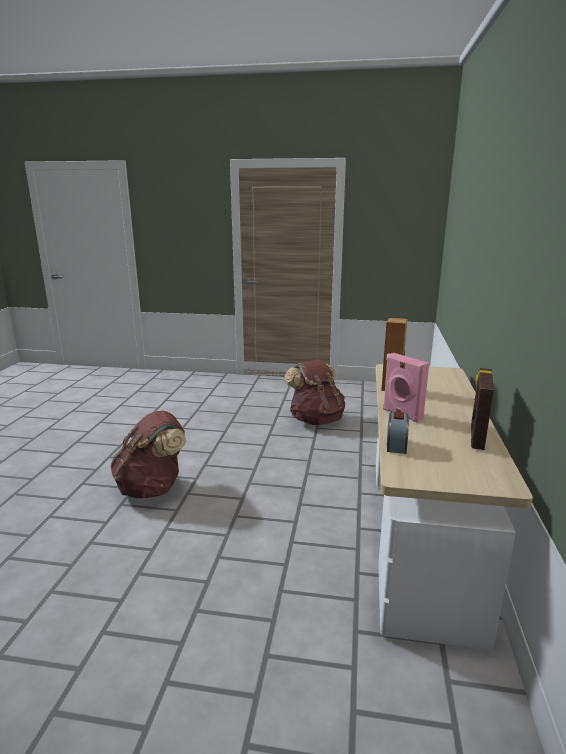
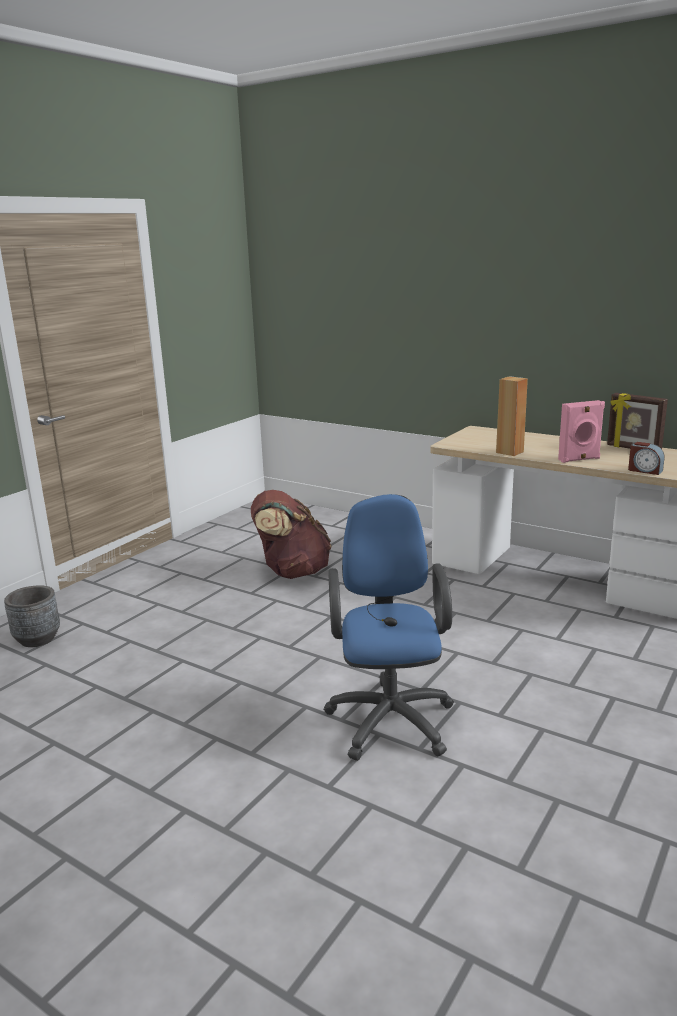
camera: 65 degrees left, 0 degrees up
brown backpack [111,411,186,498] -> blue office chair [324,494,454,761]
none -> grey planter [4,585,60,647]

